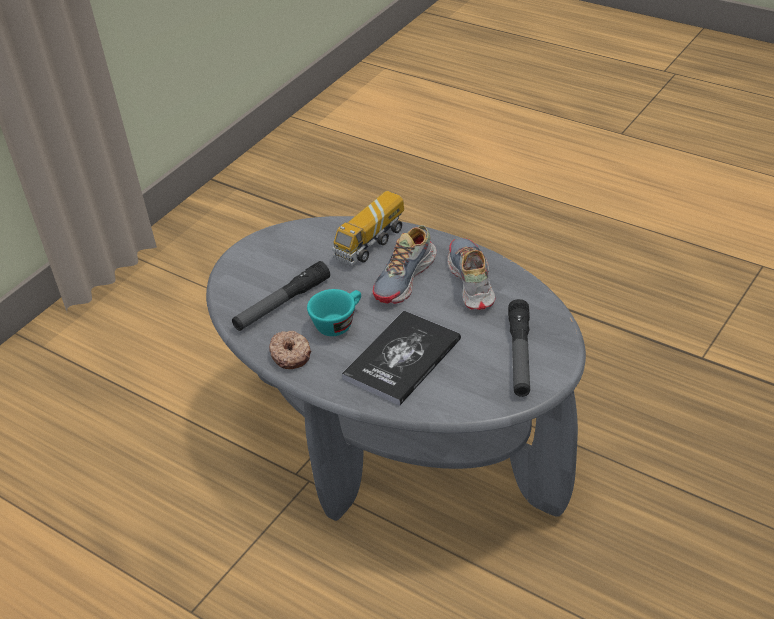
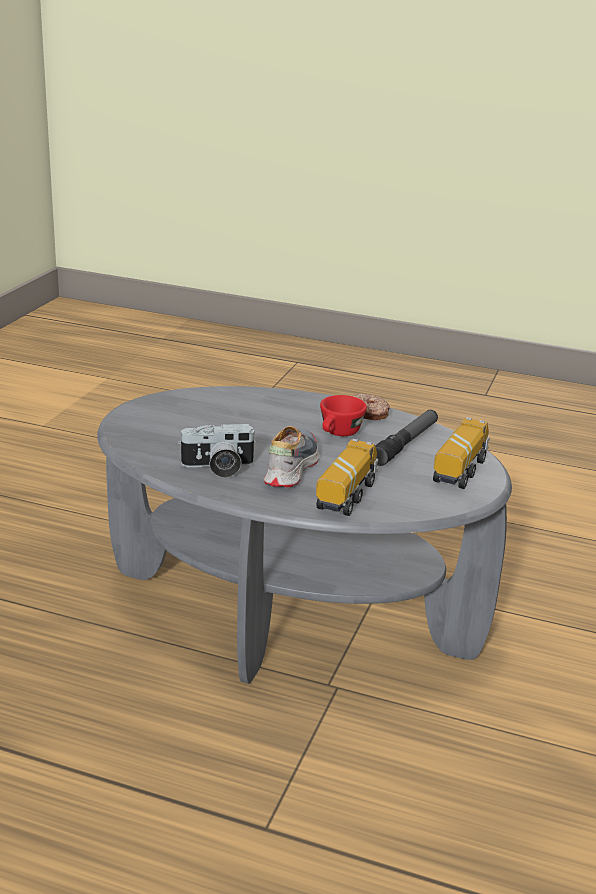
camera: 160 degrees right, 15 degrees down
turquoise cup [307,289,361,336] -> red cup [320,395,367,436]
book [342,311,461,406] -> none
shoe [448,238,495,310] -> camera [178,424,257,478]
flashlight [508,299,530,397] -> none
none -> toy truck [433,417,490,489]

